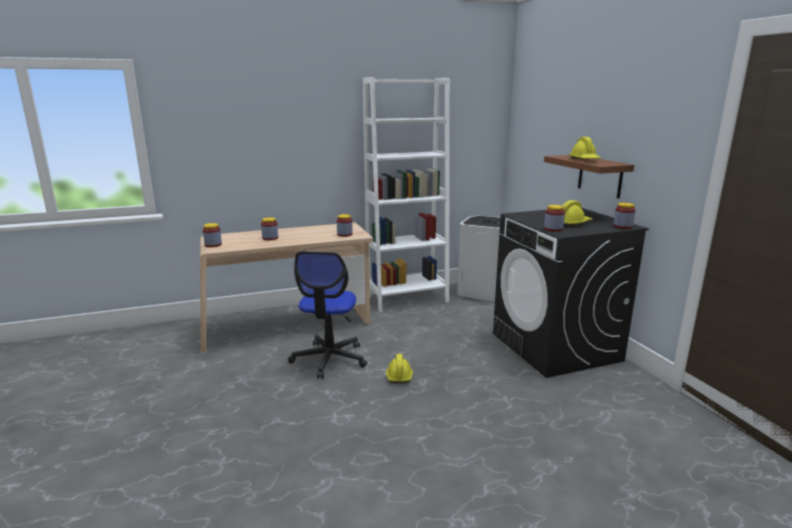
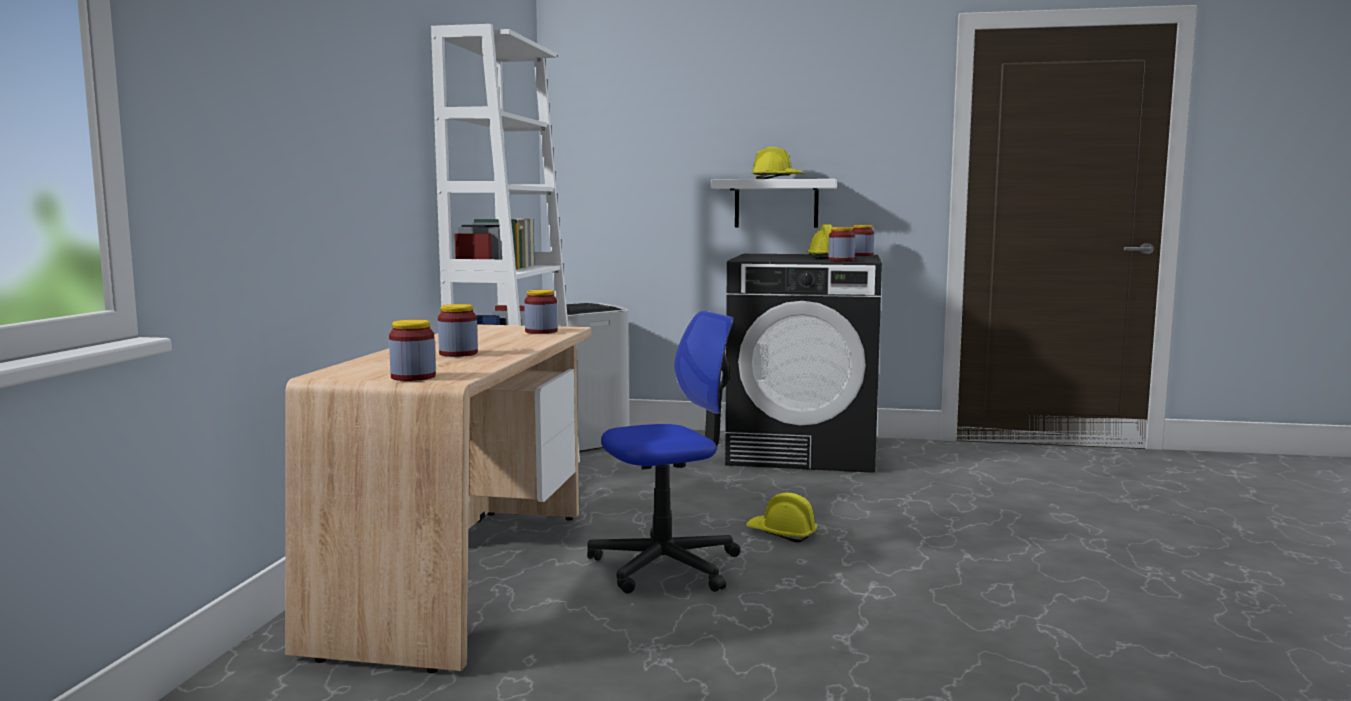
camera: 60 degrees left, 10 degrees down
office chair [288,251,367,379] -> office chair turned 60 degrees counterclockwise [587,311,741,594]
brown shelf [544,155,634,199] -> white shelf [711,179,837,228]

